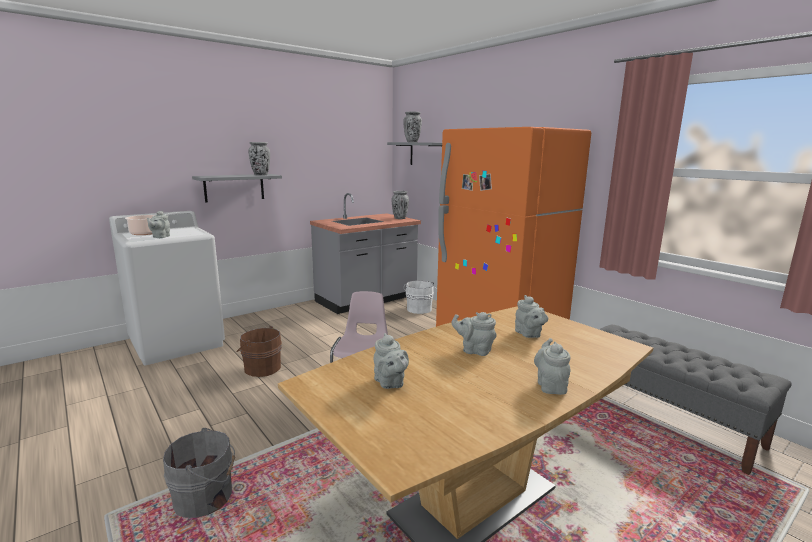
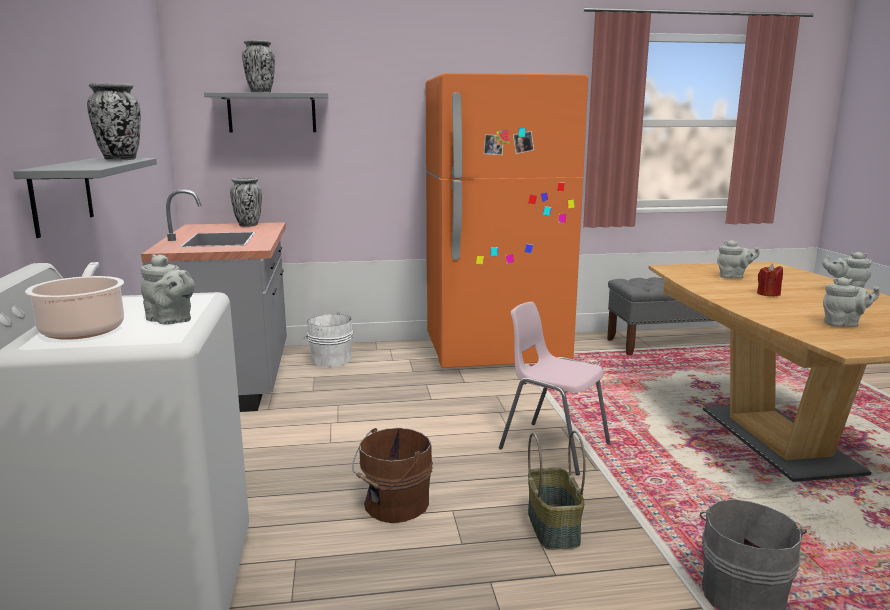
camera: 60 degrees left, 0 degrees up
grey teapot [452,312,496,356] -> red candle [757,264,783,296]
none -> basket [528,431,586,550]

